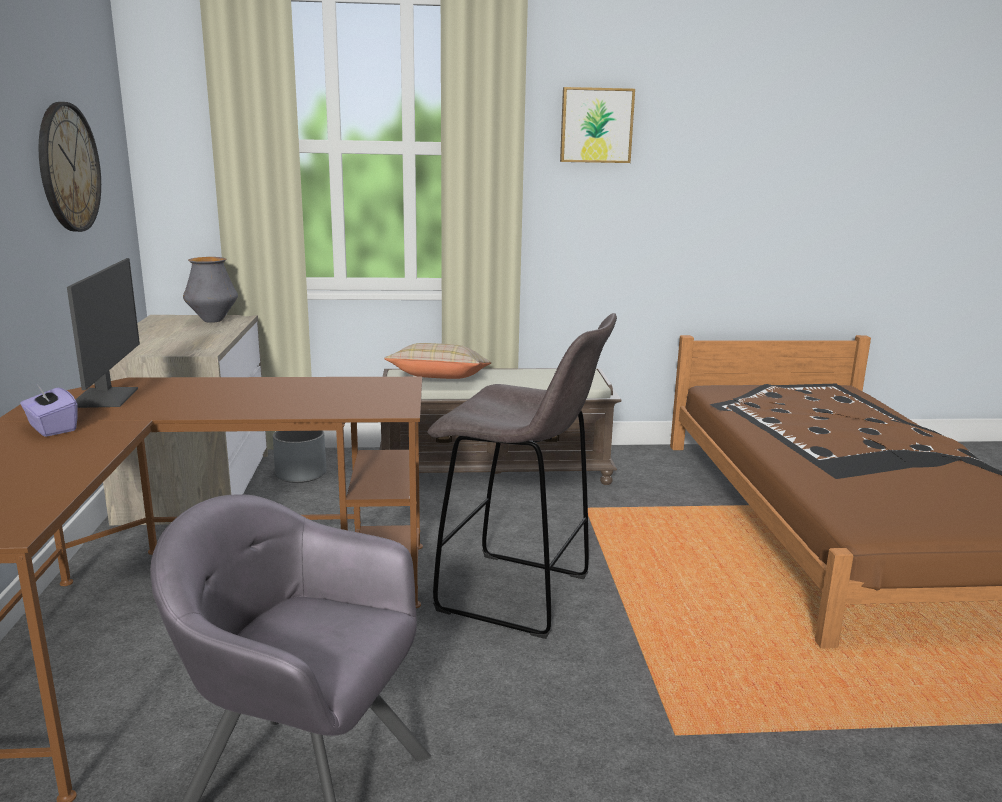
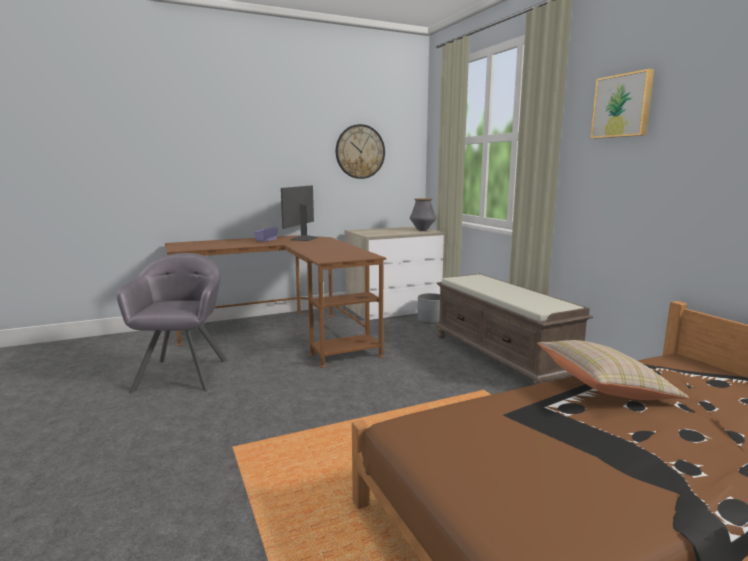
camera: 70 degrees right, 5 degrees down
monitor [67,258,140,408] -> monitor turned 135 degrees clockwise [281,185,318,241]
beige pillow [384,343,492,379] -> beige pillow moved to [537,340,689,400]
grey stool [428,313,617,639] -> none

